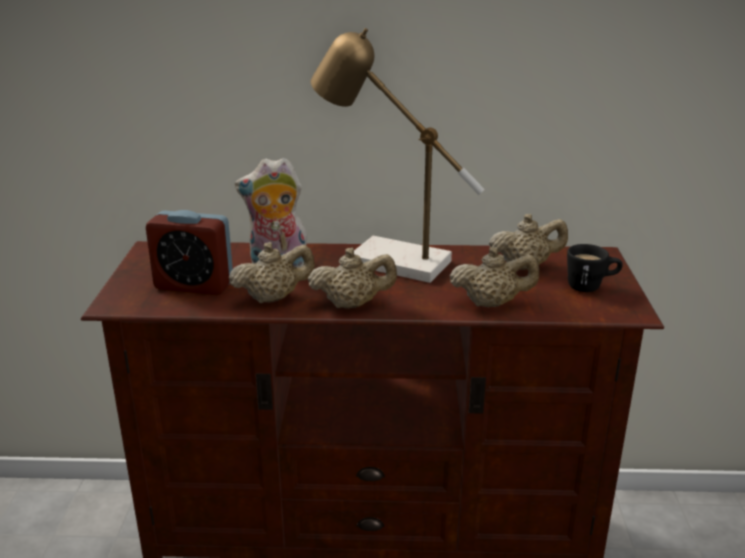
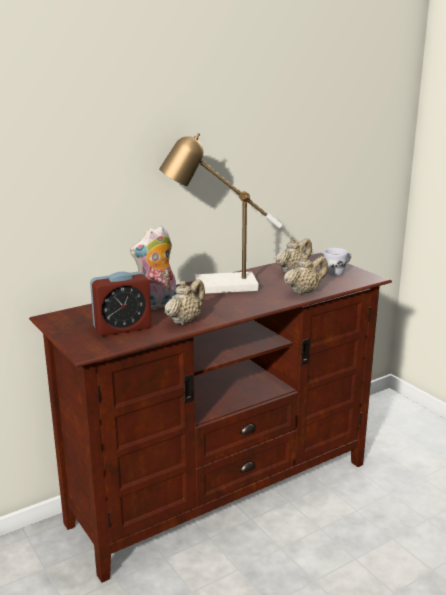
camera: 35 degrees left, 5 degrees down
beige teapot [308,248,397,308] -> none
black mug [567,244,623,292] -> white mug [323,248,351,276]

